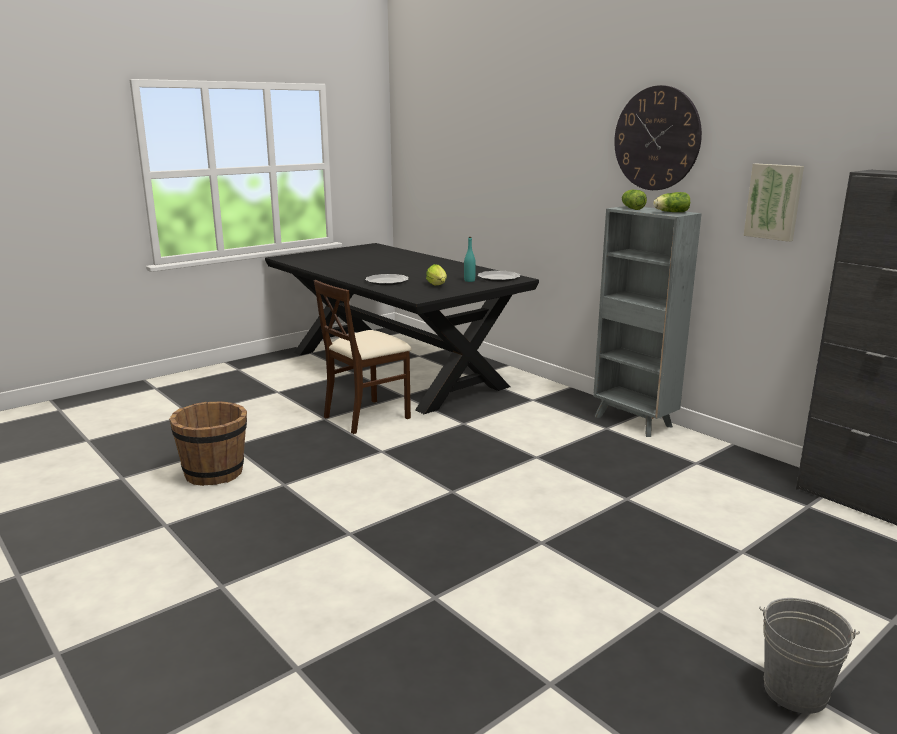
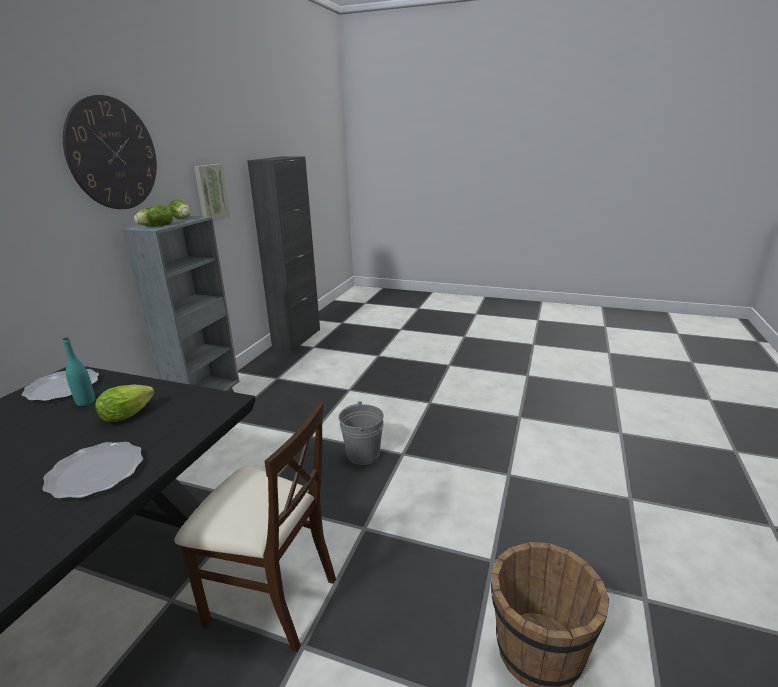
camera: 120 degrees left, 5 degrees up
grey bucket [759,598,860,714] -> grey bucket moved to [338,401,384,465]

